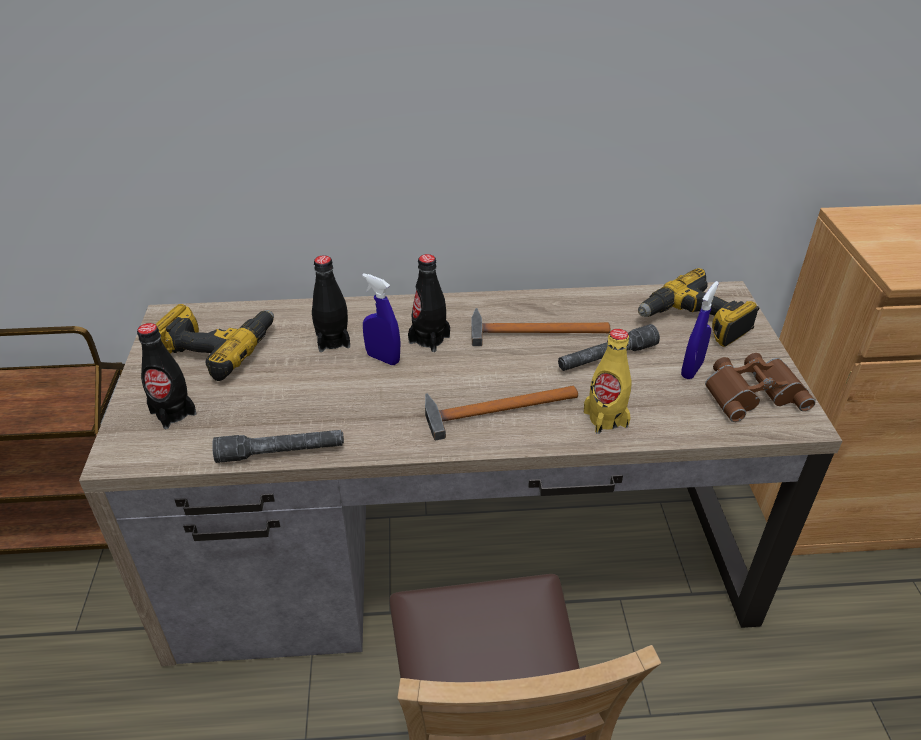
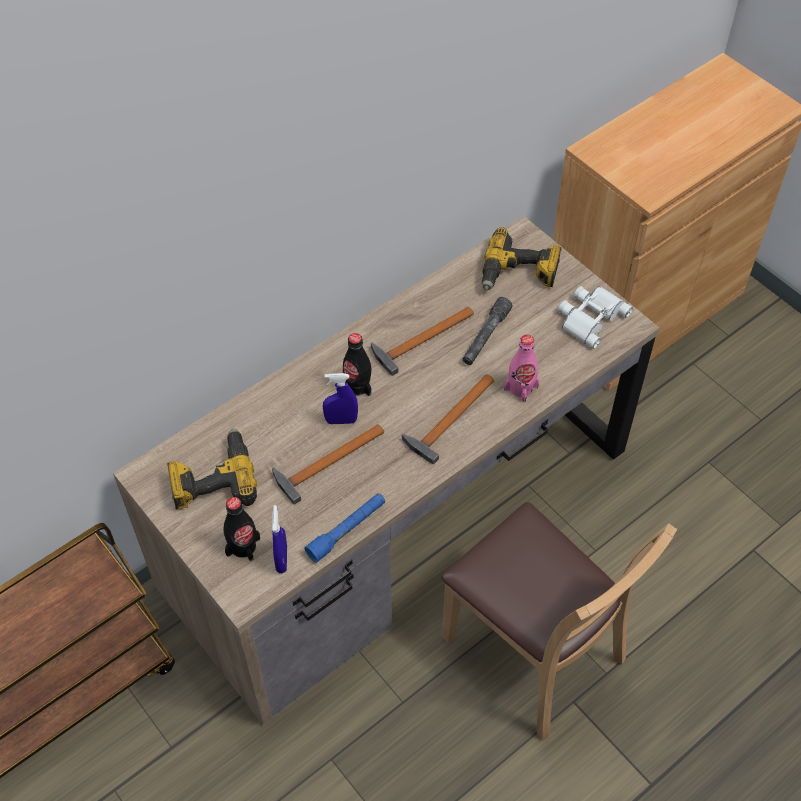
camera: 35 degrees left, 15 degrees up
grey flashlight [212,430,344,463] -> blue flashlight [304,493,385,563]
black bottle [312,255,350,352] -> none
yellow bottle [584,329,631,434] -> pink bottle [504,335,539,402]
blue spray bottle [681,281,719,379] -> blue spray bottle moved to [272,505,287,573]
brown binoculars [705,353,816,422] -> white binoculars [558,286,633,348]
none -> hammer [272,424,384,505]

